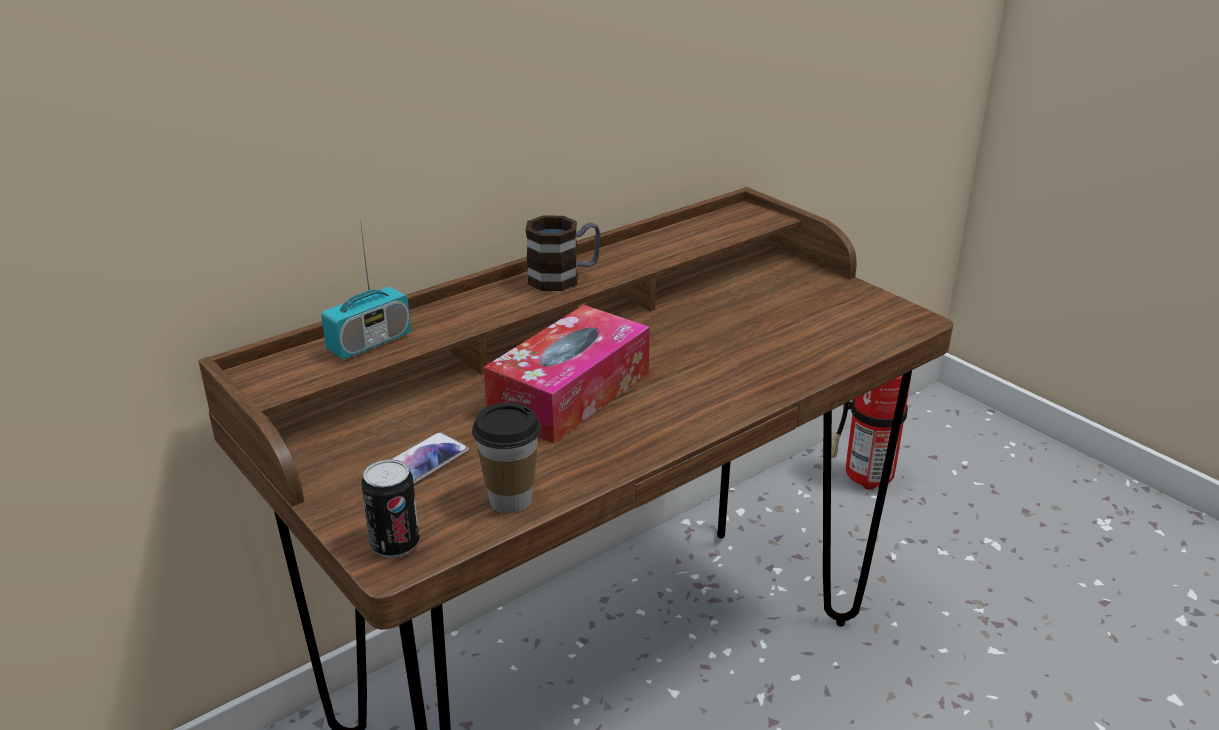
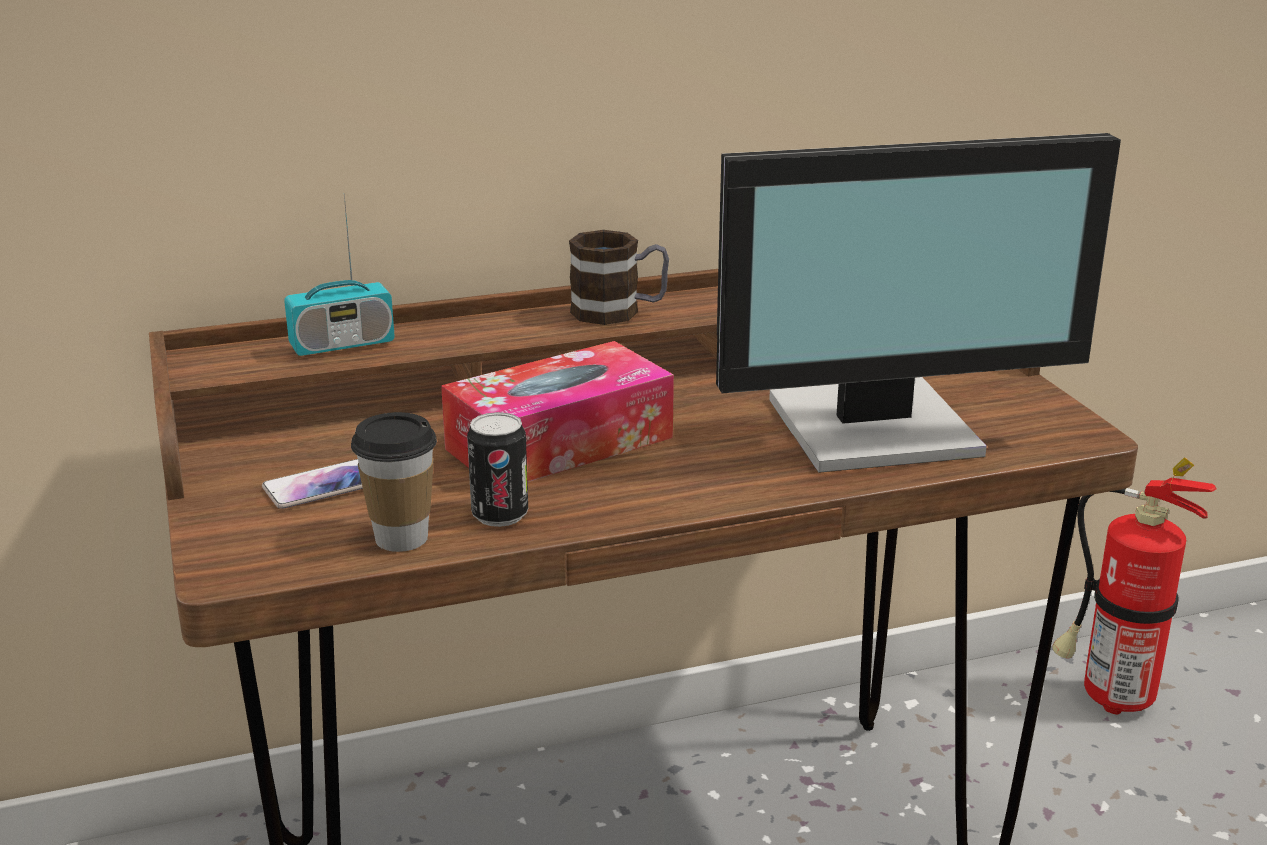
camera: 20 degrees right, 5 degrees down
can [361,459,420,558] -> can moved to [467,412,528,527]
none -> monitor [716,133,1121,473]

